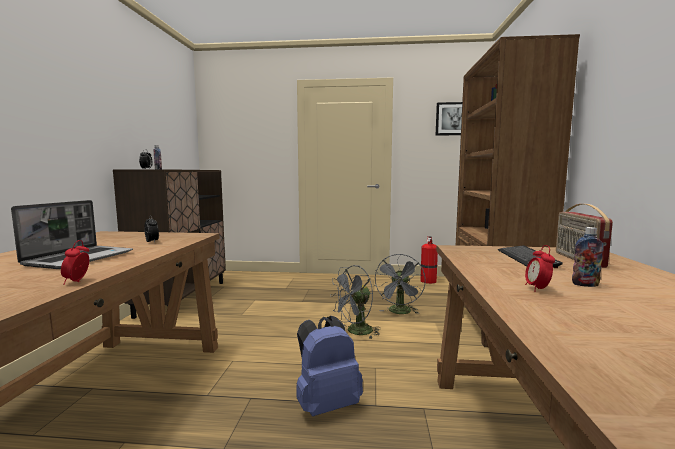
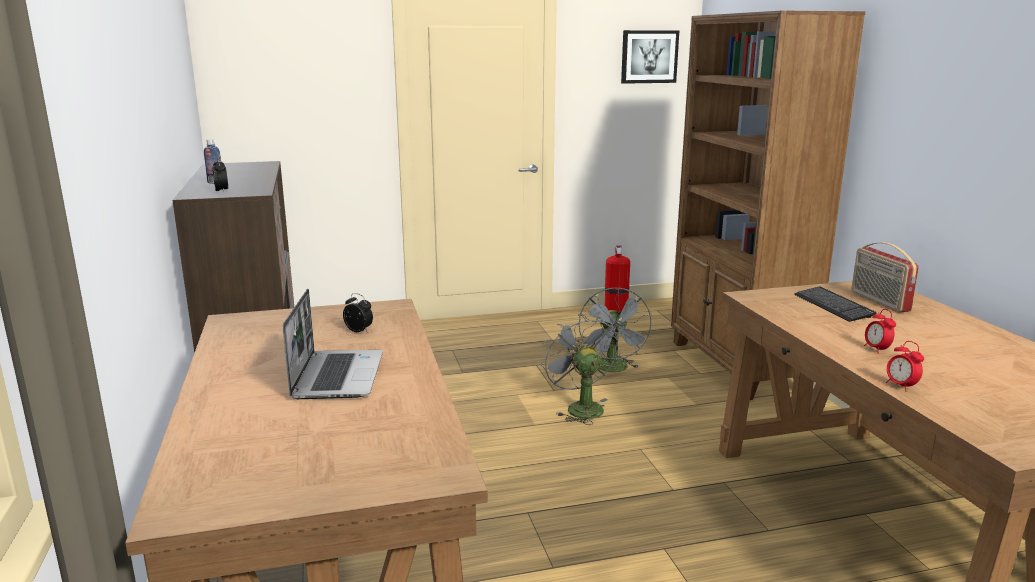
camera: 20 degrees left, 10 degrees up
alarm clock [61,240,89,285] -> alarm clock moved to [886,341,924,392]
blue backpack [296,316,363,416] -> none
grey fan [330,265,381,339] -> grey fan turned 120 degrees clockwise [541,314,618,425]
bottle [572,227,604,287] -> none

